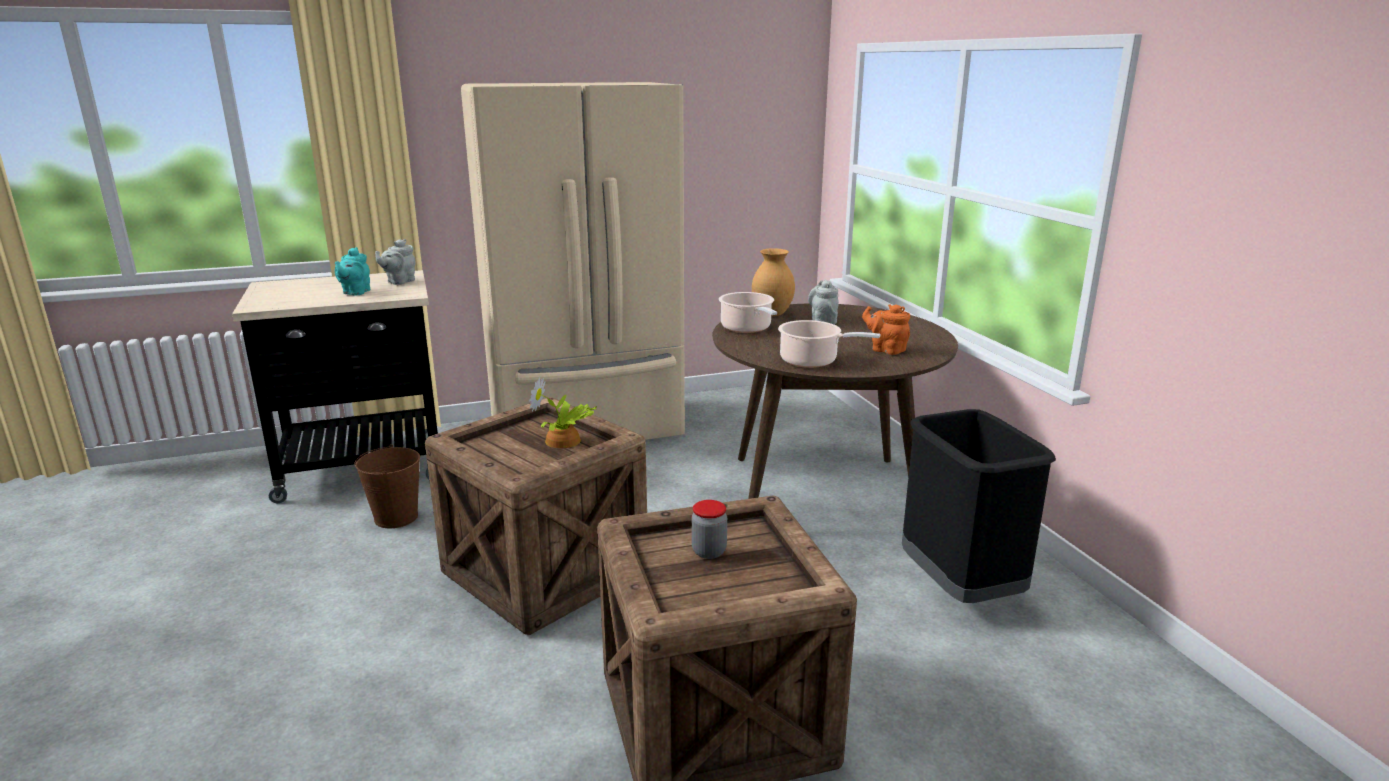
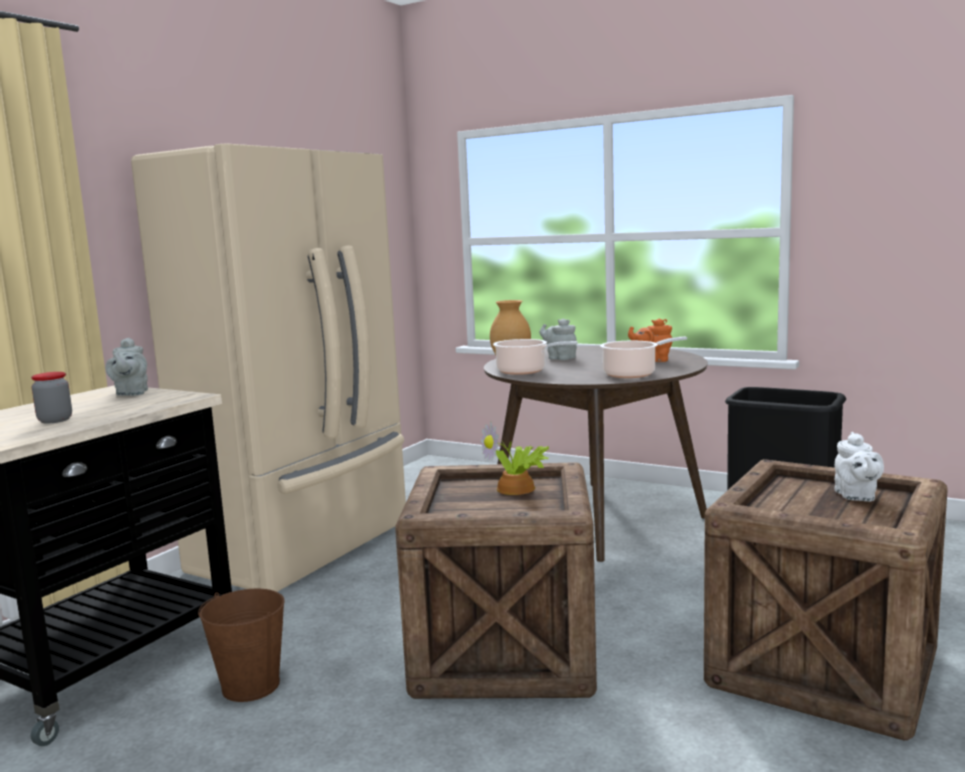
camera: 40 degrees left, 10 degrees down
turquoise teapot [335,247,370,296] -> none
jar [691,500,727,559] -> jar moved to [31,372,72,423]
none -> white teapot [834,432,884,502]

